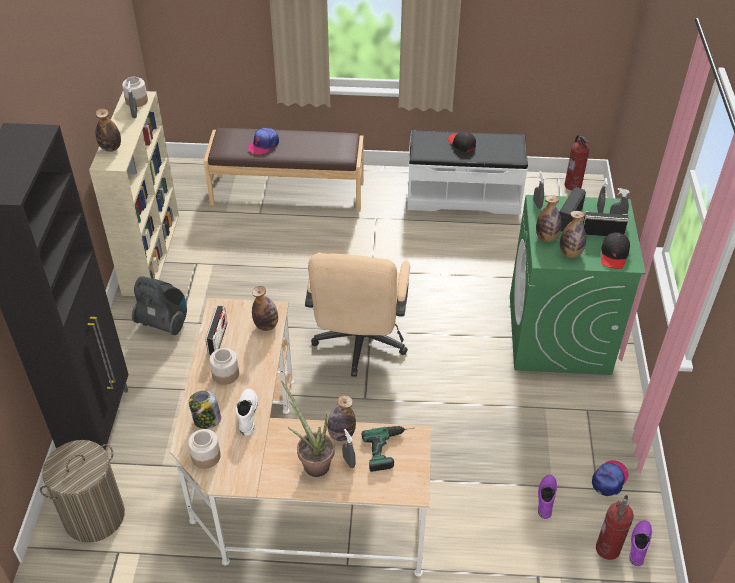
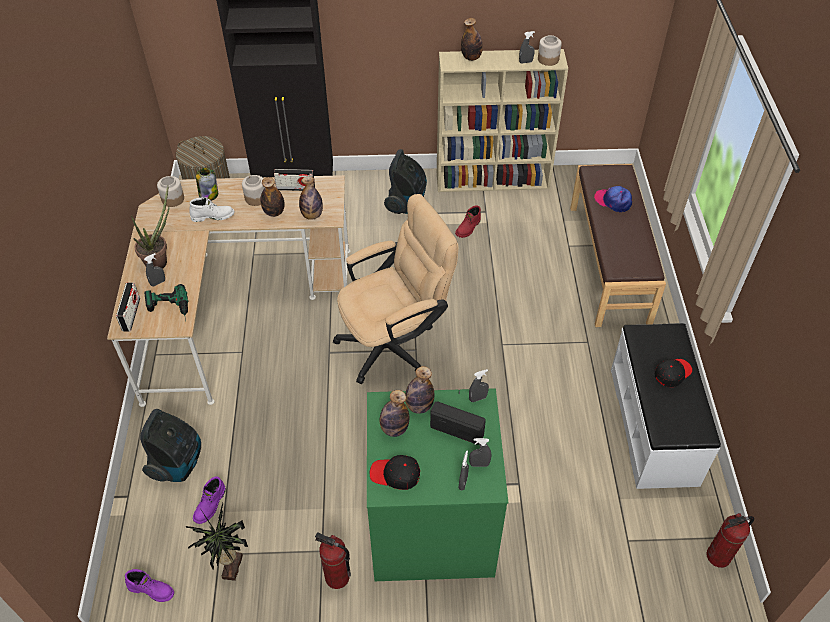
camera: 85 degrees right, 5 degrees up
beige office chair [305,252,410,377] -> beige office chair turned 150 degrees clockwise [333,194,459,384]
bottle [327,395,356,441] -> bottle moved to [260,177,285,217]
purple boot [538,475,557,519] -> purple boot turned 105 degrees clockwise [193,476,226,524]
radio [582,211,629,236] -> radio moved to [116,283,140,332]
cap [592,460,629,496] -> potted plant [186,503,248,581]
fire extinguisher [596,495,634,560] -> fire extinguisher moved to [315,533,351,589]
none -> vacuum cleaner [140,409,201,482]
none -> red boot [455,205,481,238]

